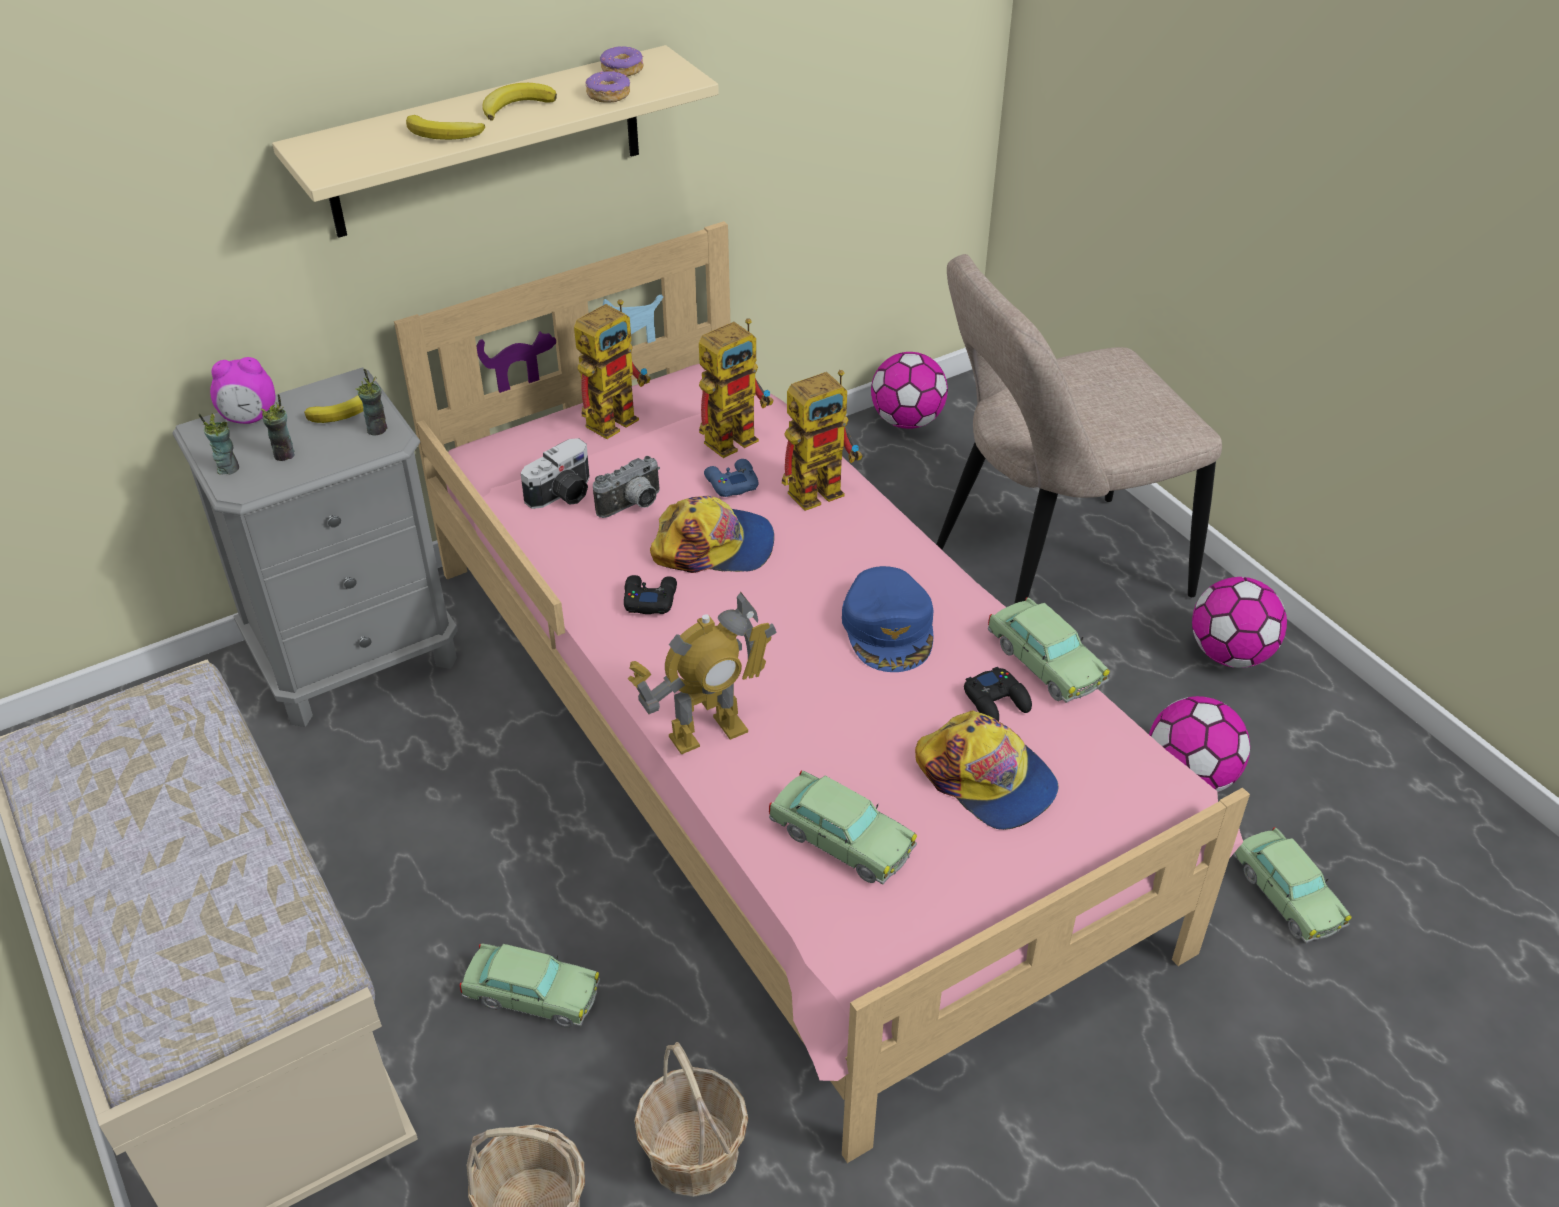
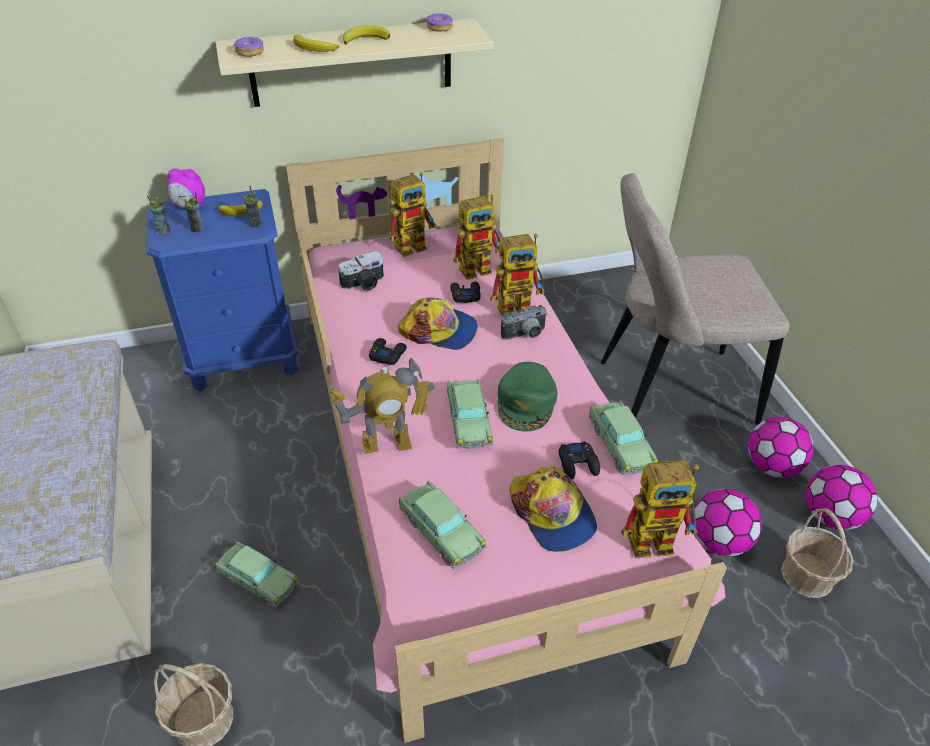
camera: 15 degrees right, 0 degrees up
grey nightstand [172,367,458,727] -> blue nightstand [146,189,298,392]
donut [585,70,630,103] -> donut moved to [234,36,264,57]
camera [593,456,660,518] -> camera moved to [501,305,548,340]
basket [634,1042,748,1197] -> basket moved to [781,508,853,598]
blue game controller [704,459,758,497] -> black game controller [450,282,481,303]
blue cap [842,566,934,672] -> green cap [498,362,557,432]
football [871,352,948,429] -> football moved to [806,465,877,530]
toy car [1233,827,1352,943] -> toy car moved to [447,379,493,448]
none -> toy robot [621,460,699,558]

